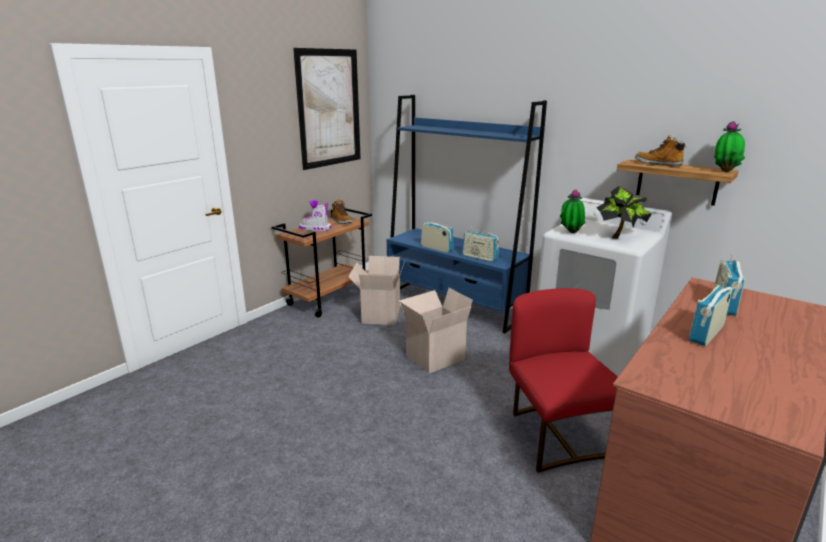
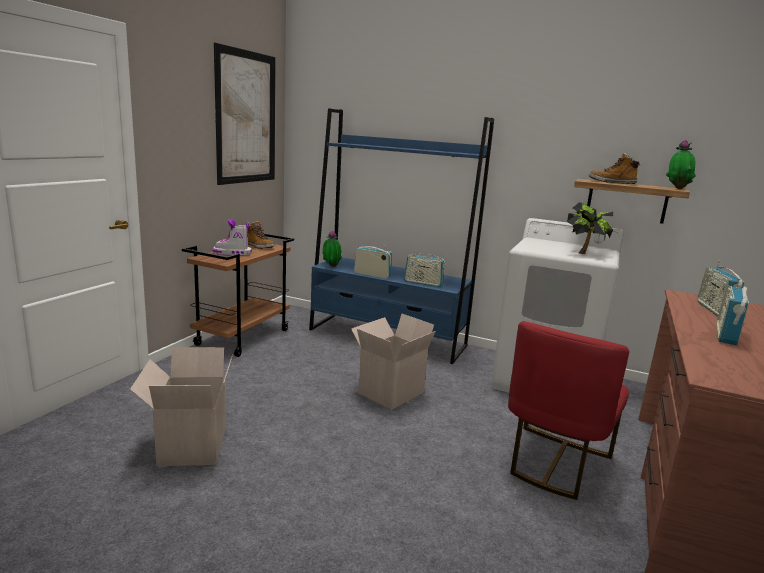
camera: 15 degrees left, 5 degrees down
cardboard box [348,256,405,325] -> cardboard box moved to [130,347,233,466]
red chair [509,288,617,473] -> red chair turned 120 degrees counterclockwise [508,321,630,500]
potted plant [560,189,586,233] -> potted plant moved to [323,231,342,267]

